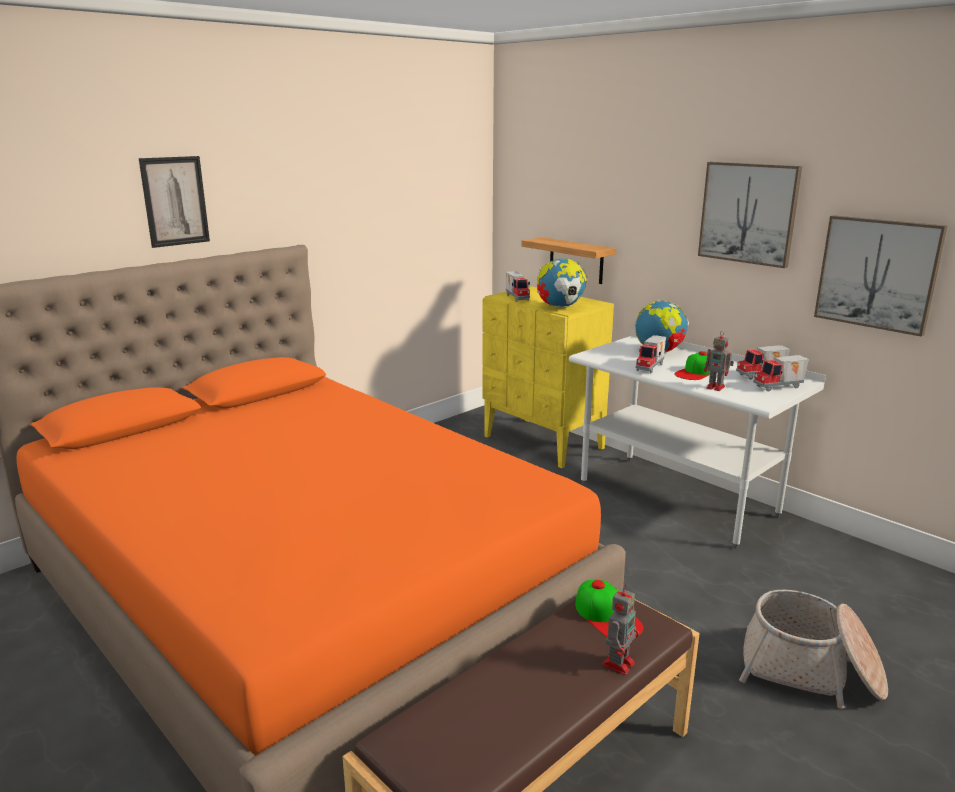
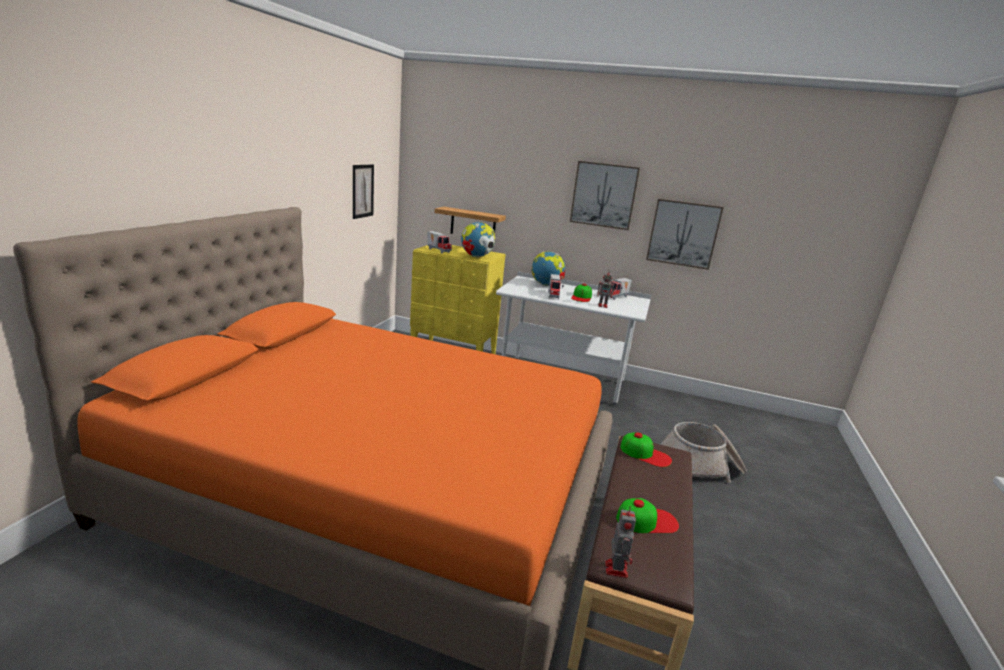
camera: 30 degrees left, 0 degrees up
picture [139,156,210,248] -> picture moved to [353,165,374,219]
toy robot [602,584,639,675] -> toy robot moved to [605,506,636,578]
toy truck [753,355,809,392] -> none
none -> cap [616,498,679,533]

